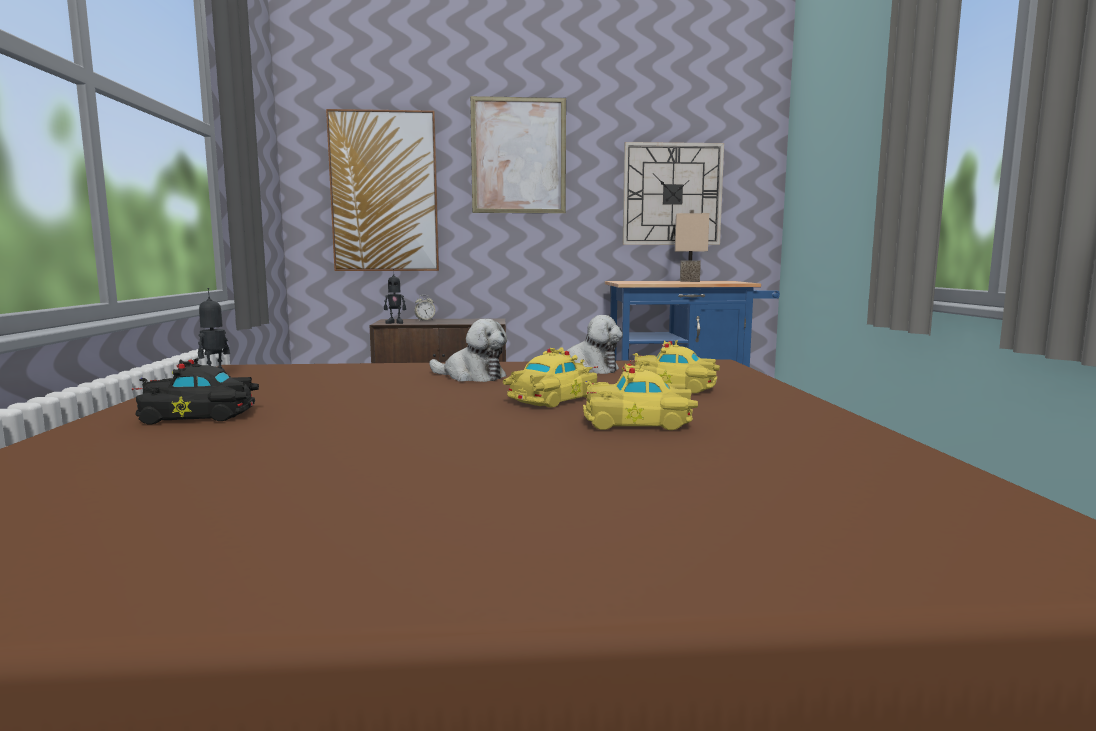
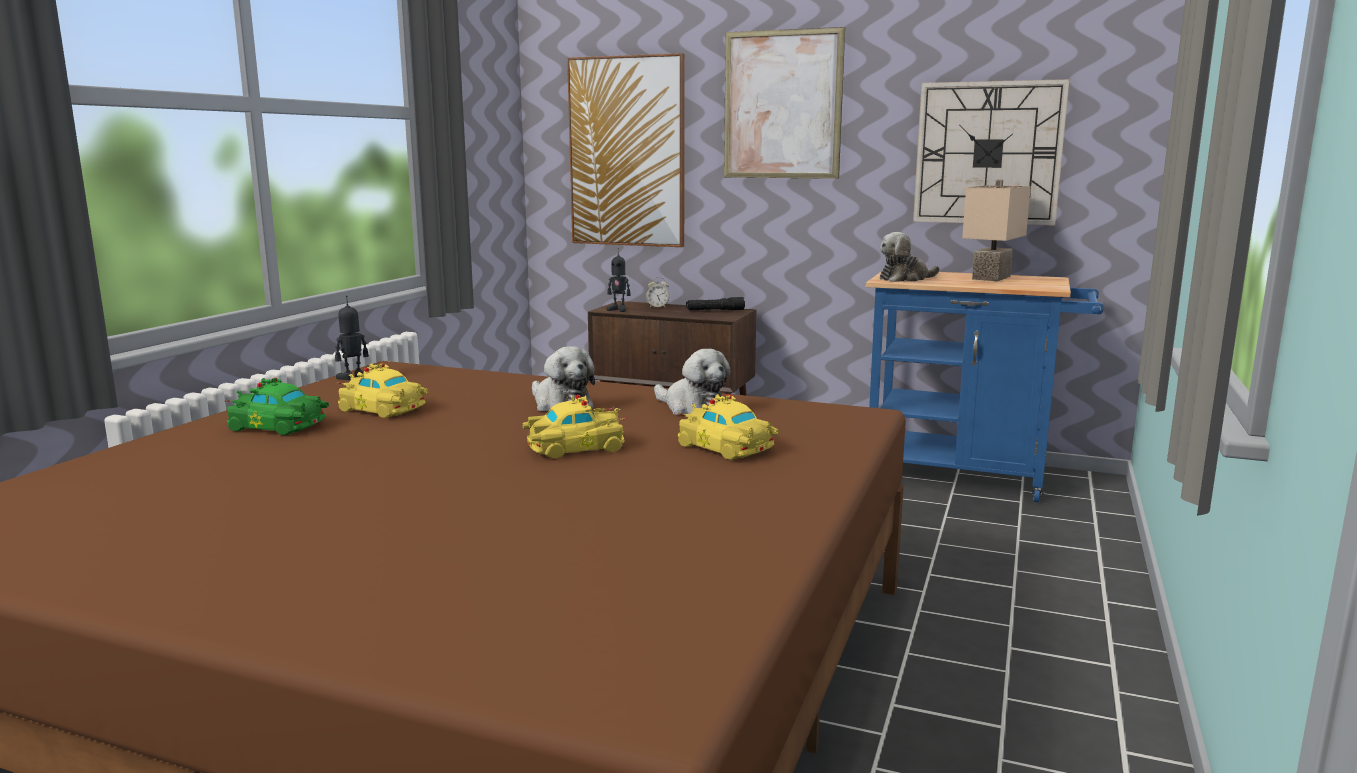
camera: 25 degrees right, 5 degrees up
black toy car [132,358,259,424] -> green toy car [225,377,329,435]
yellow toy car [583,362,698,430] -> yellow toy car moved to [337,363,429,418]
none -> black flashlight [686,297,745,310]
none -> plush toy [880,232,940,282]

